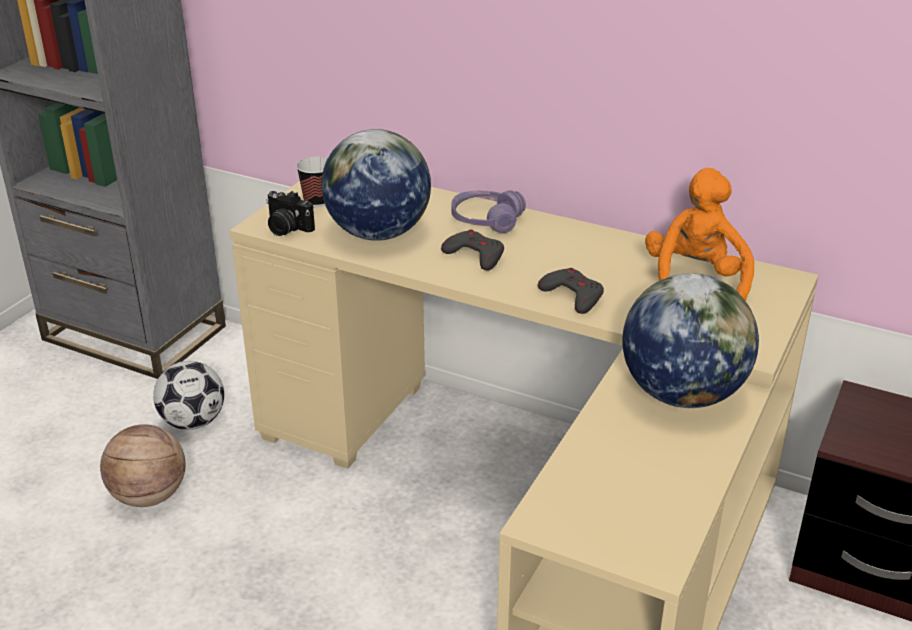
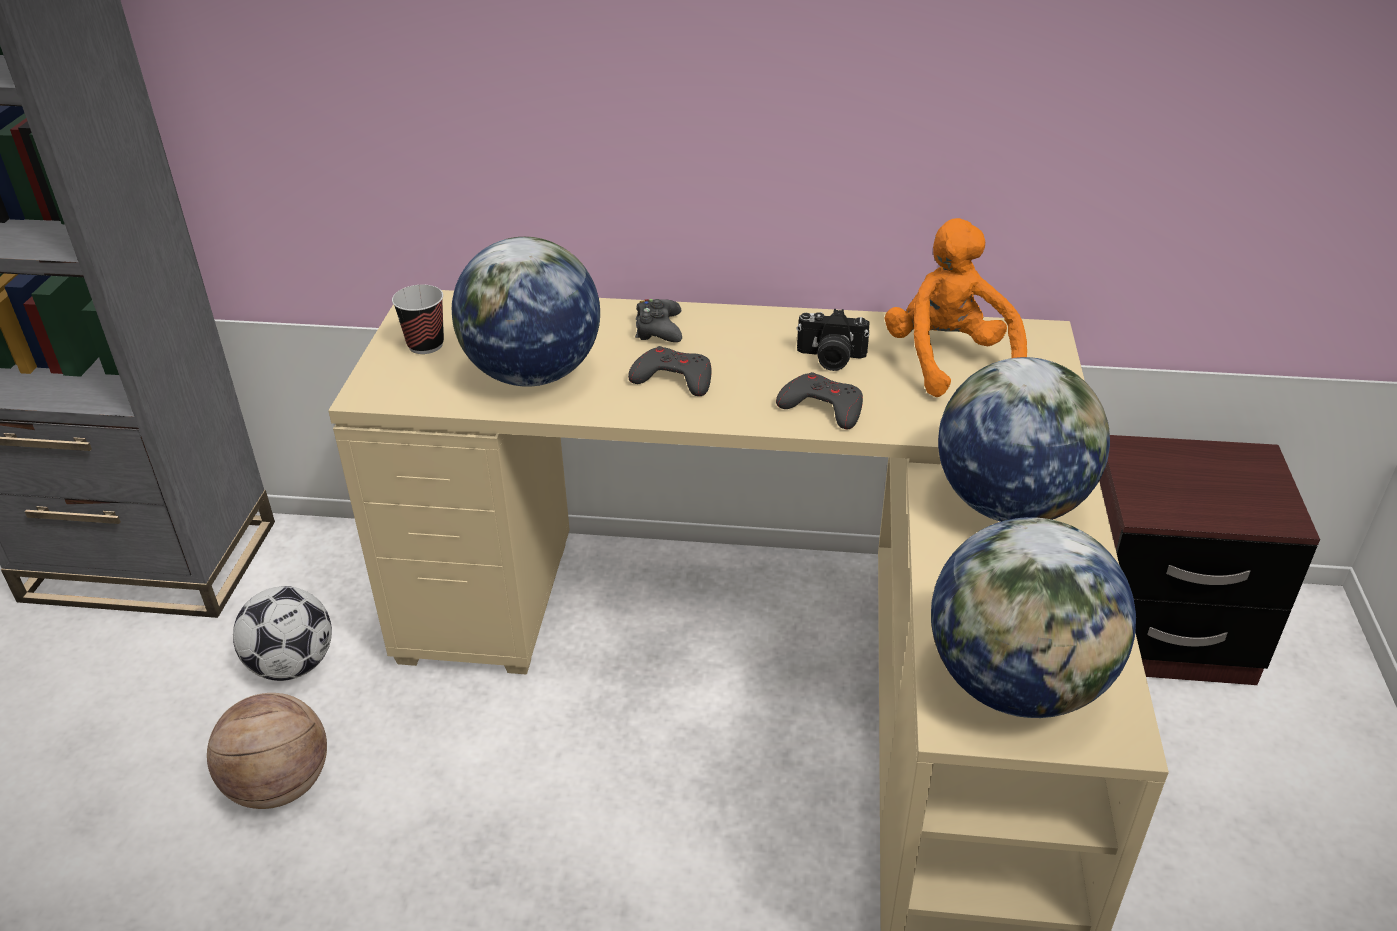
camera: 20 degrees left, 5 degrees up
camera [266,191,315,236] -> camera moved to [797,309,870,371]
purple headphones [451,190,526,233] -> black game controller [635,299,682,342]
none -> globe [931,517,1136,718]

